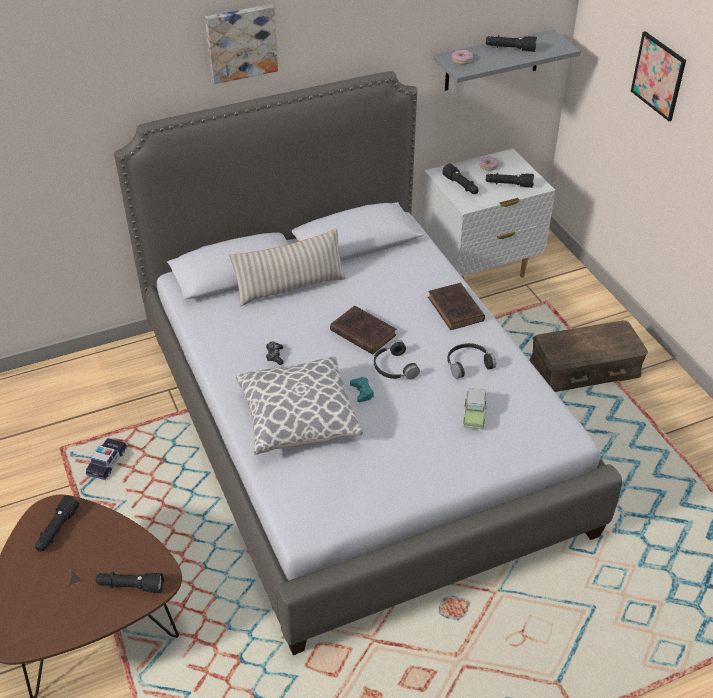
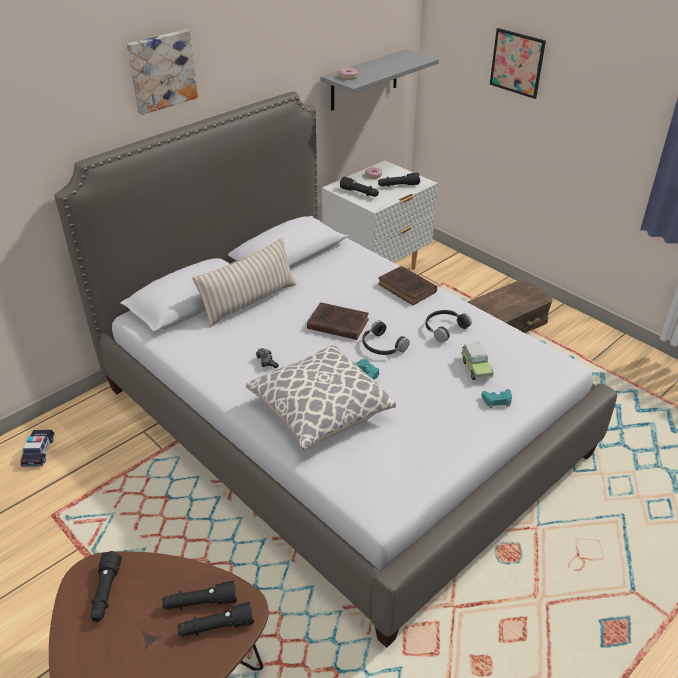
camera: 20 degrees left, 5 degrees down
toy car [86,438,127,480] -> toy car moved to [21,430,55,467]
black flashlight [486,35,537,52] -> black flashlight moved to [162,581,237,610]
none -> turquoise game controller [481,389,512,408]

